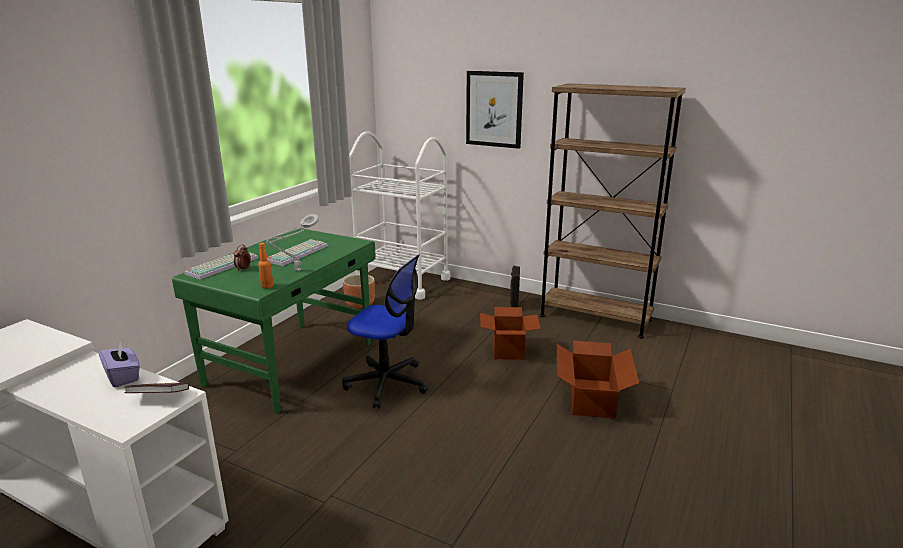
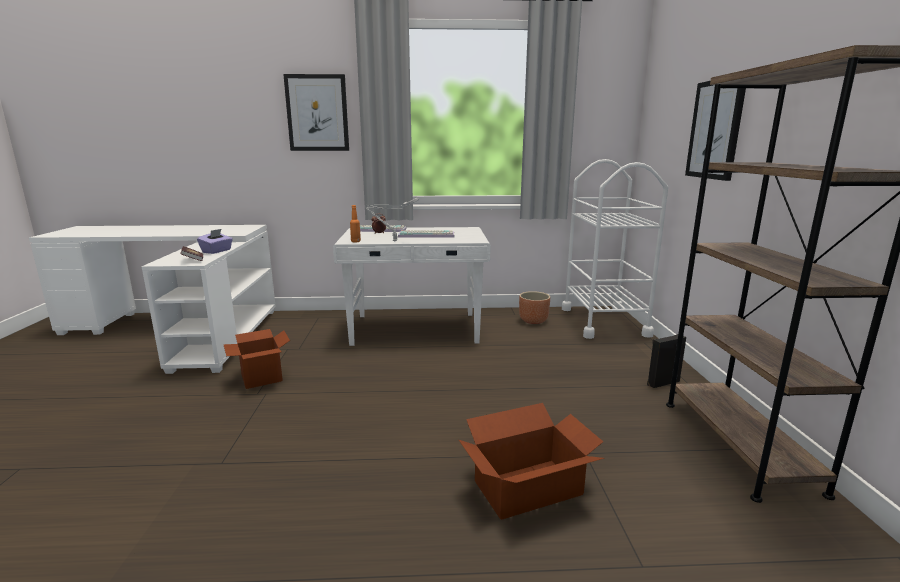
camera: 60 degrees right, 5 degrees down
green desk [172,228,376,414] -> white desk [333,227,491,346]
office chair [342,255,428,409] -> none
cardboard box [480,307,541,360] -> cardboard box moved to [223,329,290,389]
none -> picture [283,74,349,151]

